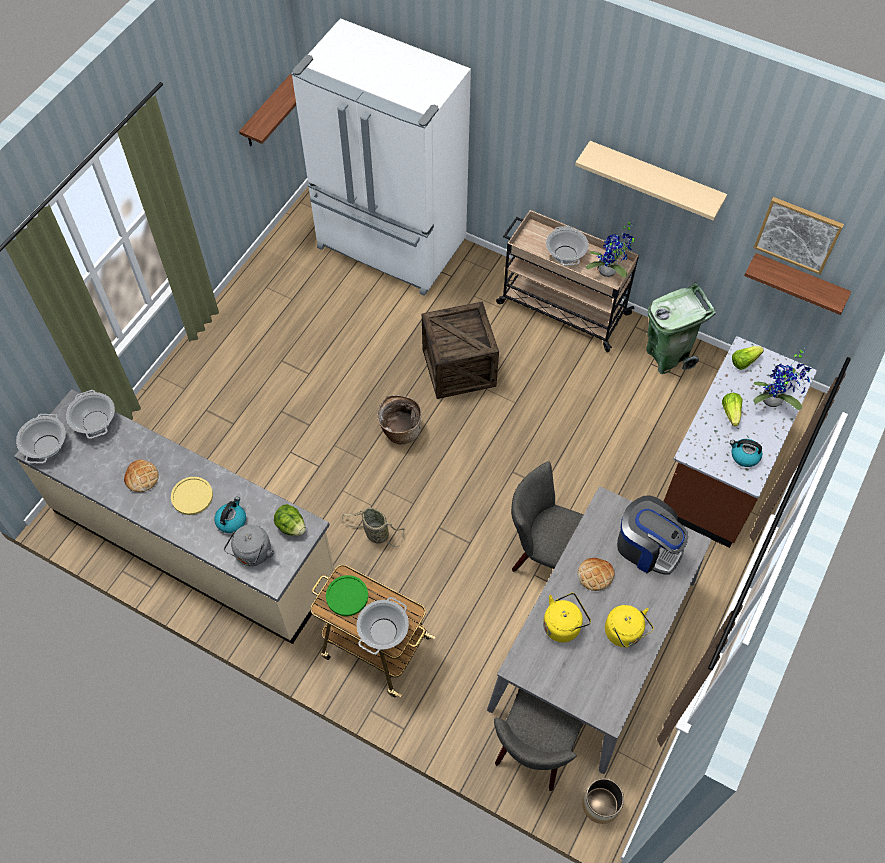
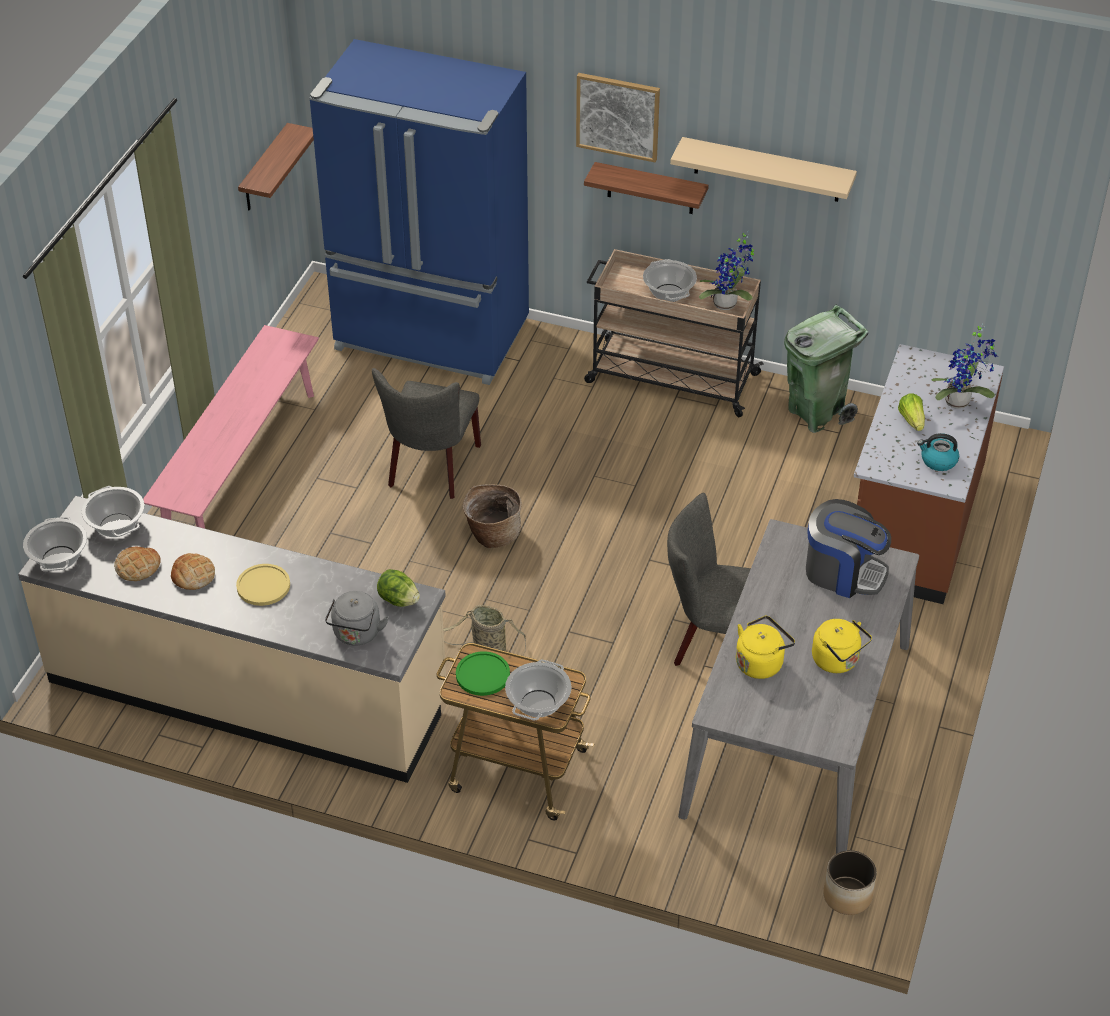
camera: 10 degrees left, 15 degrees down
kettle [214,497,246,533] -> none
white fridge [291,18,471,296] -> blue fridge [309,39,529,385]
crate [422,301,499,399] -> none
grey chair [494,689,584,791] -> grey chair moved to [372,368,481,499]
bread [578,558,615,591] -> bread moved to [114,547,161,581]
lettuce [732,346,764,370] -> none
shelf [744,253,852,315] -> shelf moved to [584,162,709,214]
picture [754,197,844,275] -> picture moved to [576,73,660,162]
none -> pink bench [143,325,319,529]

